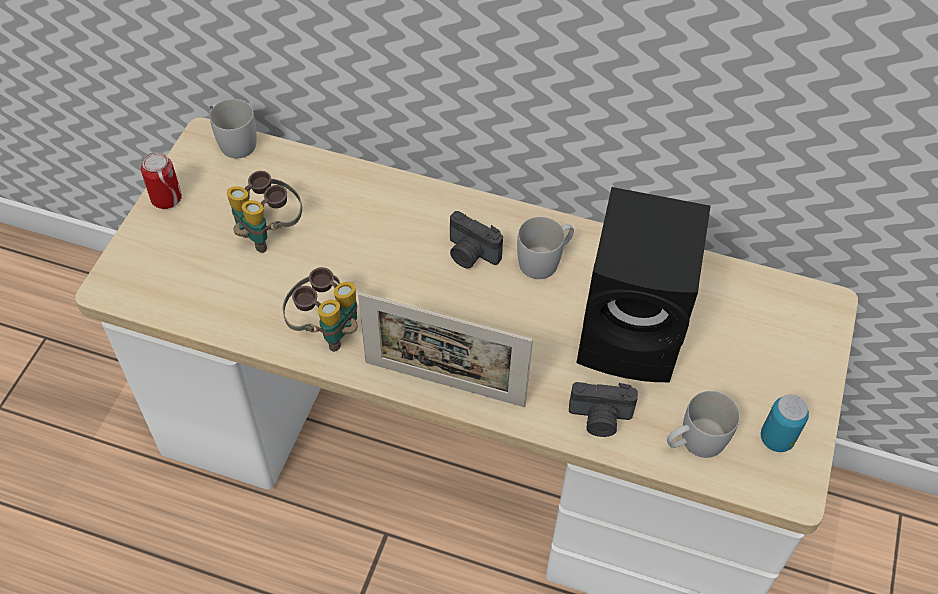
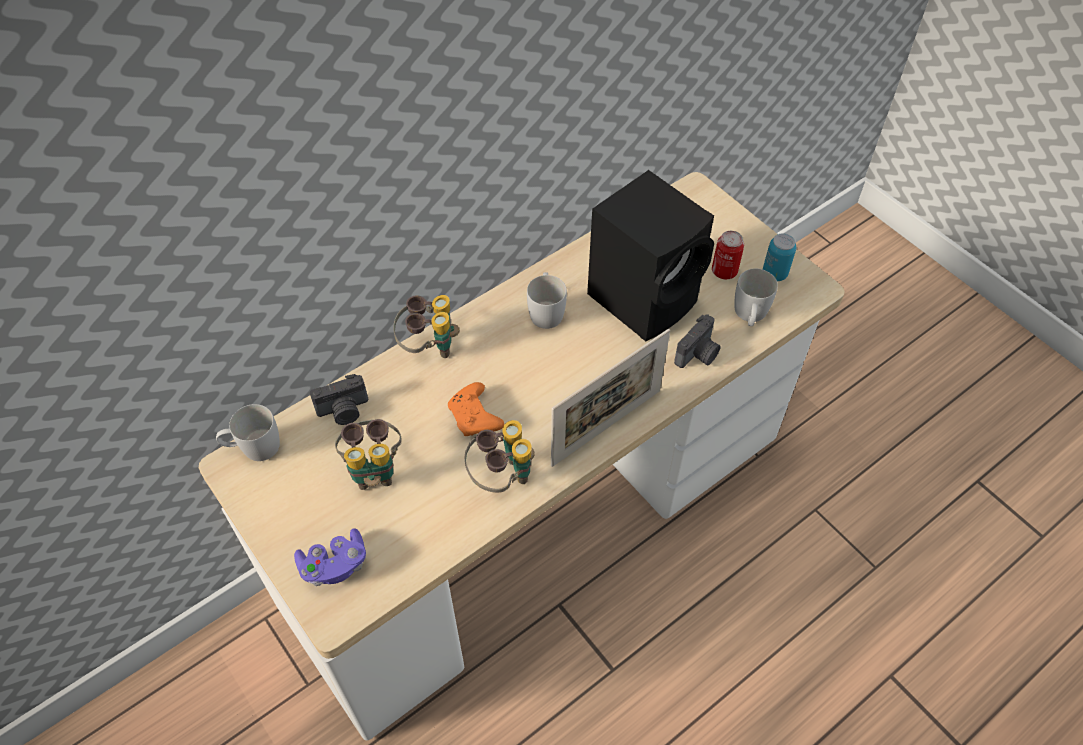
camera: 55 degrees left, 0 degrees up
can [141,152,182,209] -> can moved to [712,231,744,279]
camera [450,211,503,269] -> camera moved to [310,374,368,425]
none -> purple game controller [294,528,366,586]
none -> binoculars [393,295,459,358]
none -> orange game controller [448,382,504,436]

